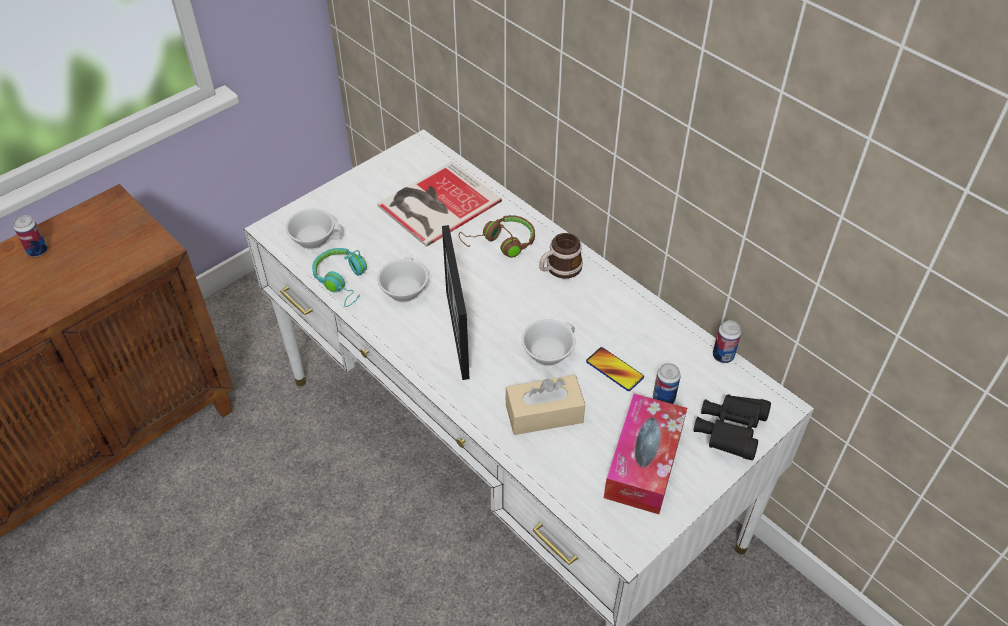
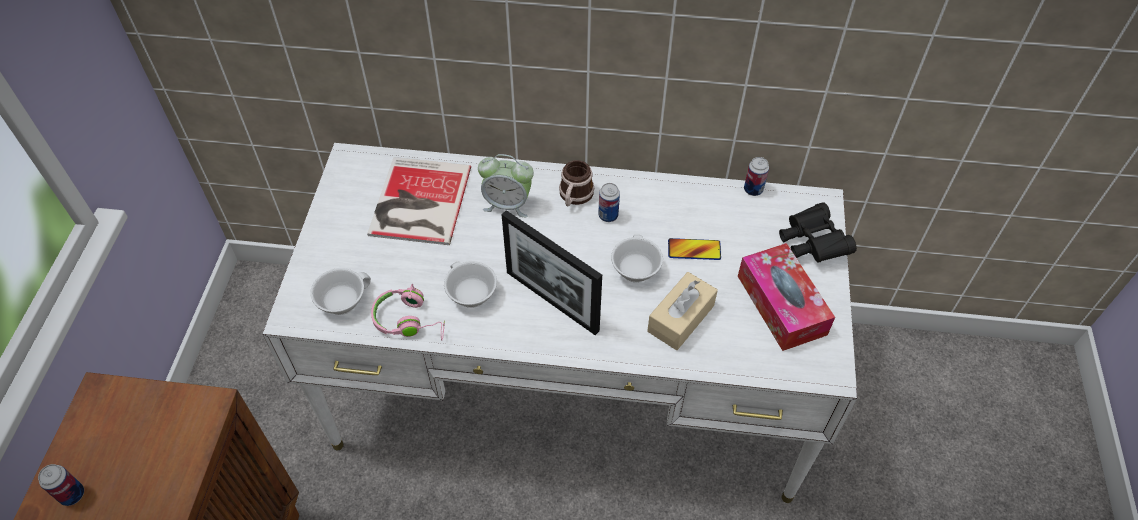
camera: 40 degrees left, 5 degrees up
turquoise headphones [312,248,367,307] -> pink headphones [371,284,445,341]
brown headphones [459,215,535,258] -> alarm clock [478,154,534,217]
can [653,363,681,404] -> can moved to [598,183,620,222]

